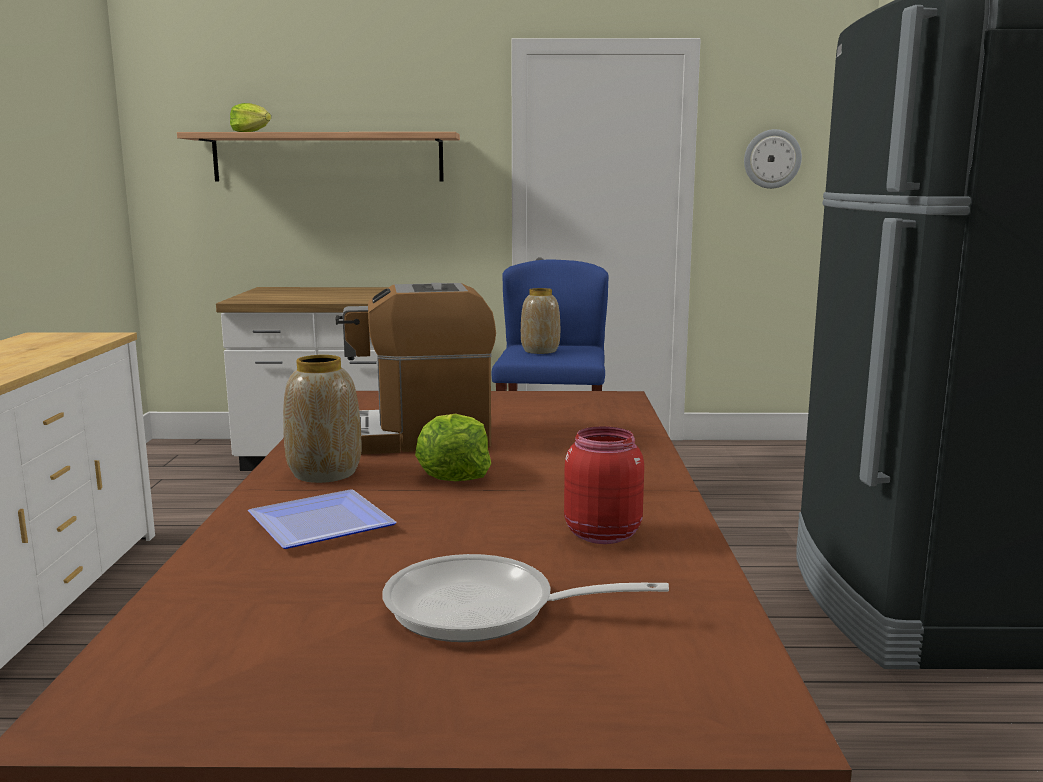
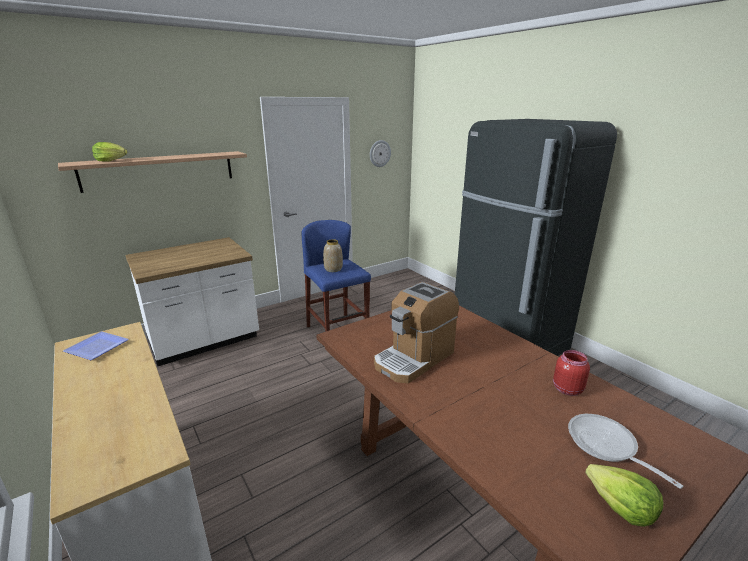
camera: 35 degrees left, 10 degrees up
plate [248,489,397,549] -> plate moved to [63,332,129,360]
vase [283,355,361,483] -> none
frying pan [383,554,669,642] -> frying pan turned 90 degrees clockwise [568,414,684,489]
lettuce [415,414,491,481] -> lettuce moved to [585,464,664,527]

